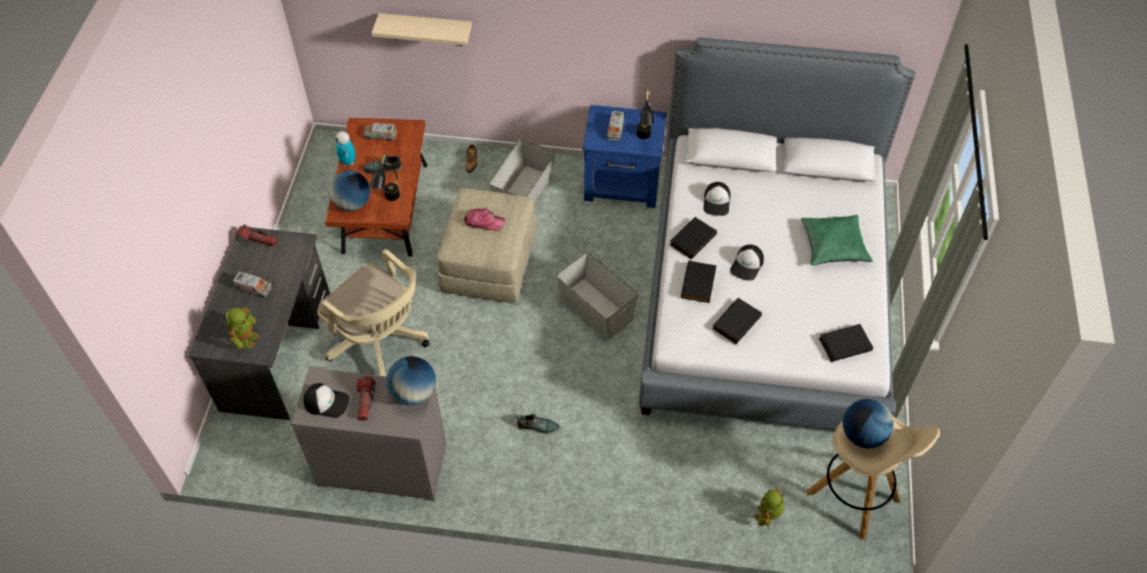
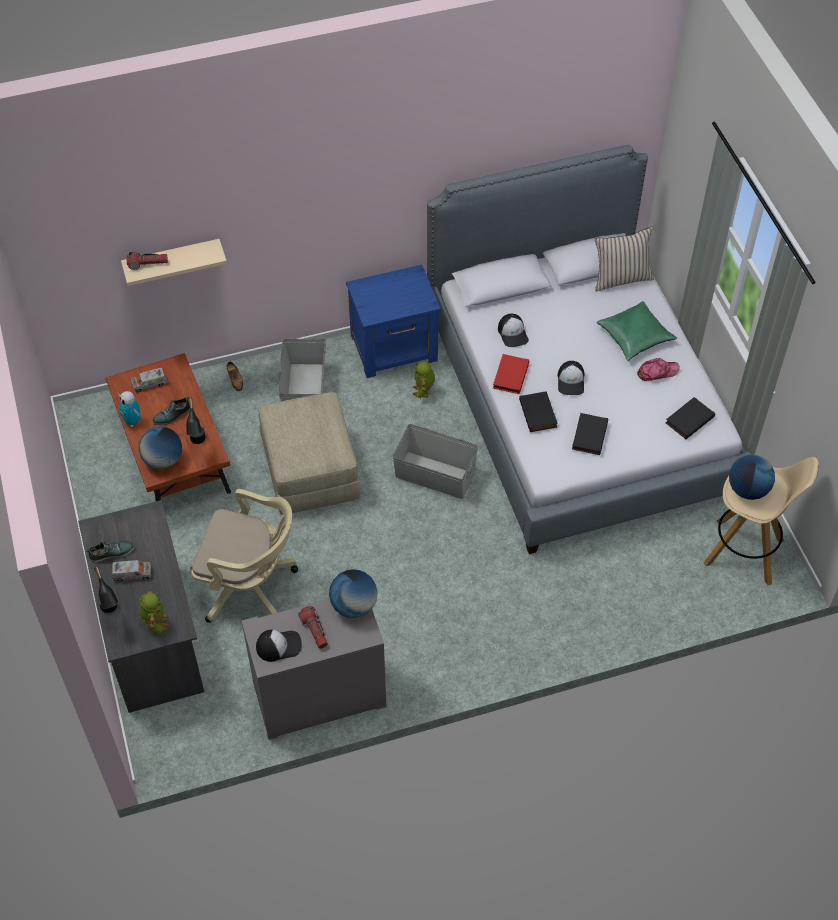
camera: 25 degrees left, 0 degrees up
flashlight [237,225,277,247] -> flashlight moved to [126,252,168,270]
cap [464,208,506,231] -> cap moved to [637,358,680,381]
shoe [516,414,560,434] -> shoe moved to [86,541,134,563]
toy truck [606,111,624,141] -> none
black table lamp [637,90,654,139] -> black table lamp moved to [94,566,118,613]
black book [670,217,717,259] -> red book [493,354,529,394]
toy robot [754,488,784,527] -> toy robot moved to [413,362,435,399]
none -> beige pillow [594,227,654,291]

